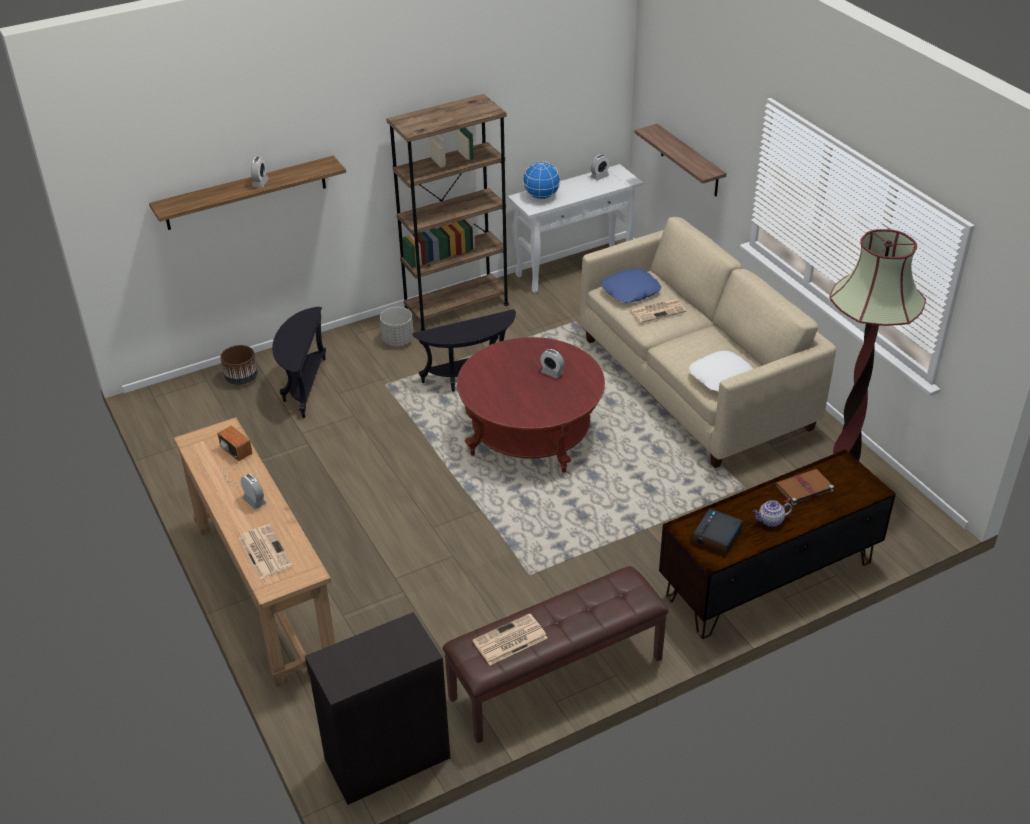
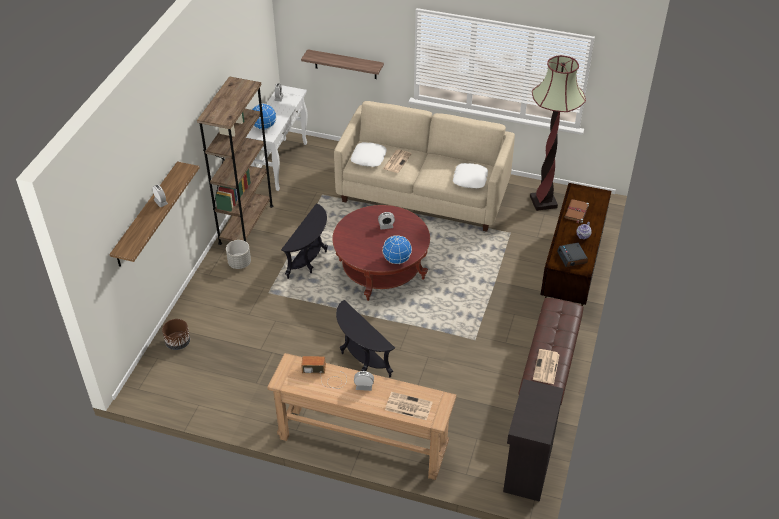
camera: 45 degrees left, 5 degrees up
black side table [272,307,326,418] -> black side table moved to [336,300,395,378]
blue pillow [601,268,661,303] -> white pillow [351,142,387,167]
none -> globe [382,235,412,264]

